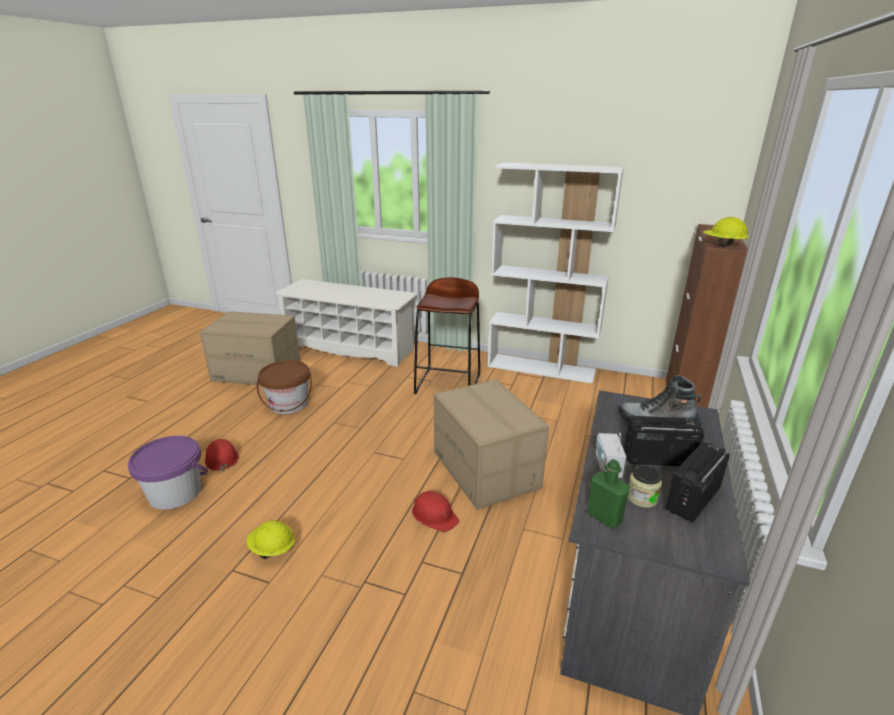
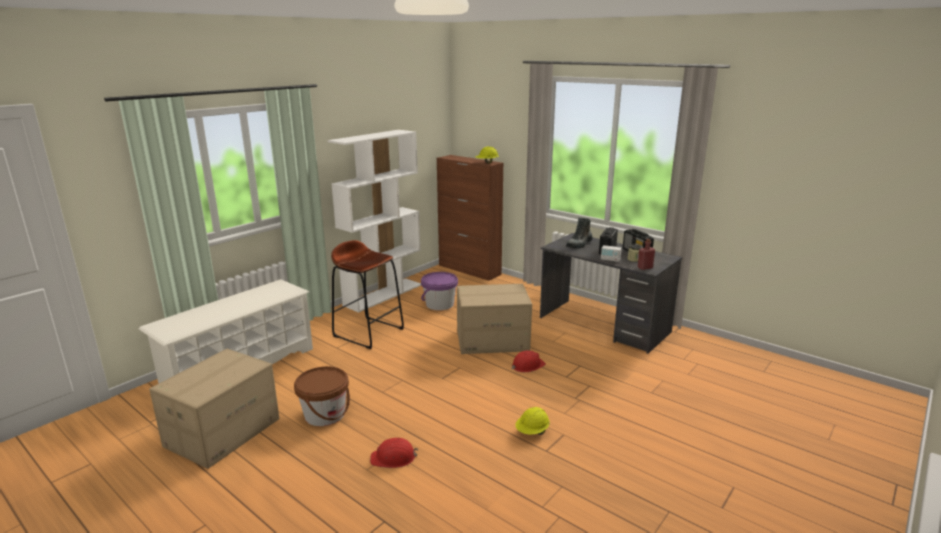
camera: 70 degrees left, 5 degrees down
purple bucket [128,436,208,510] -> purple bucket moved to [421,272,458,310]
green bottle [587,459,630,528] -> red bottle [638,239,655,270]

